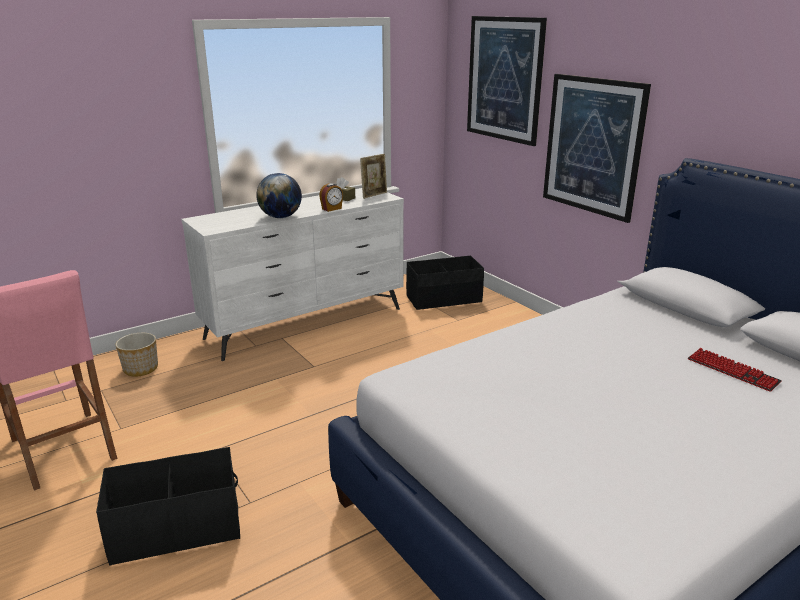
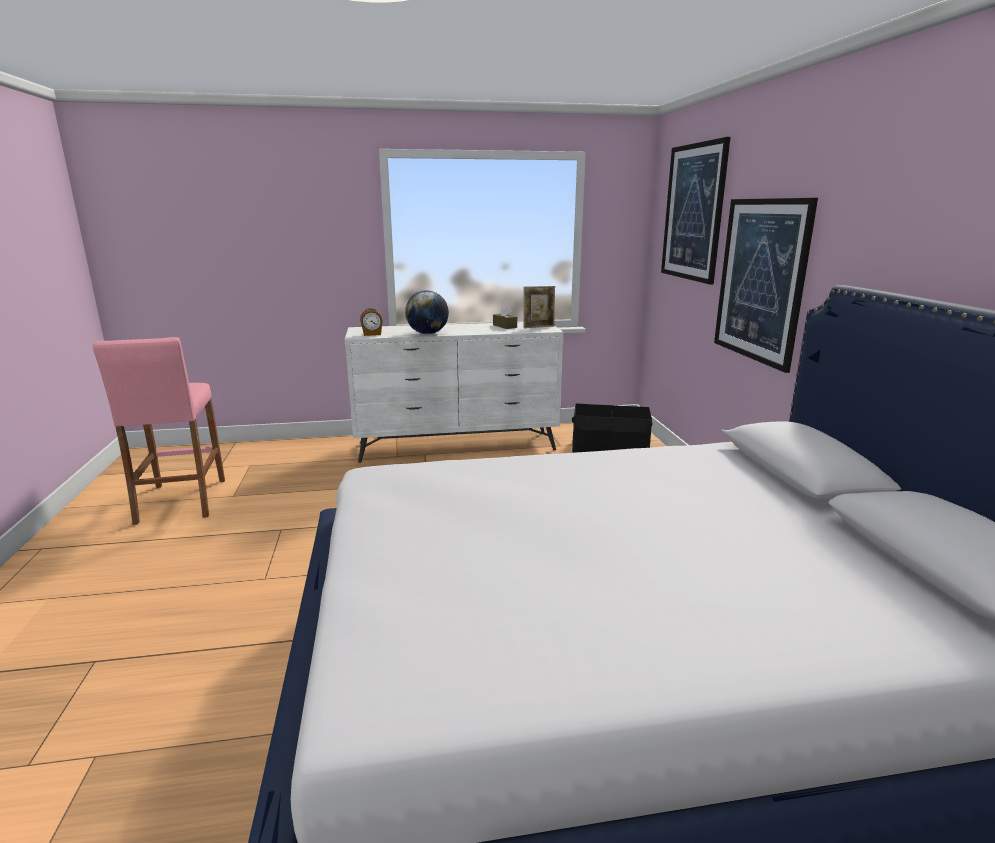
camera: 25 degrees right, 5 degrees down
black storage box [96,447,240,566] -> none
planter [115,333,158,377] -> none
alarm clock [319,183,343,212] -> alarm clock moved to [360,308,383,336]
keyboard [688,348,782,392] -> none

